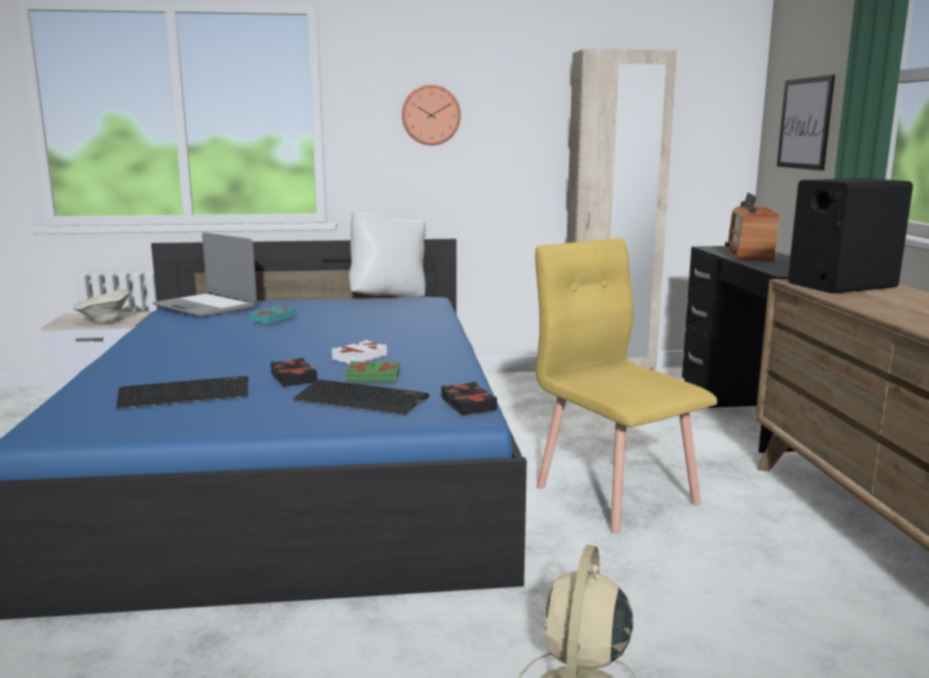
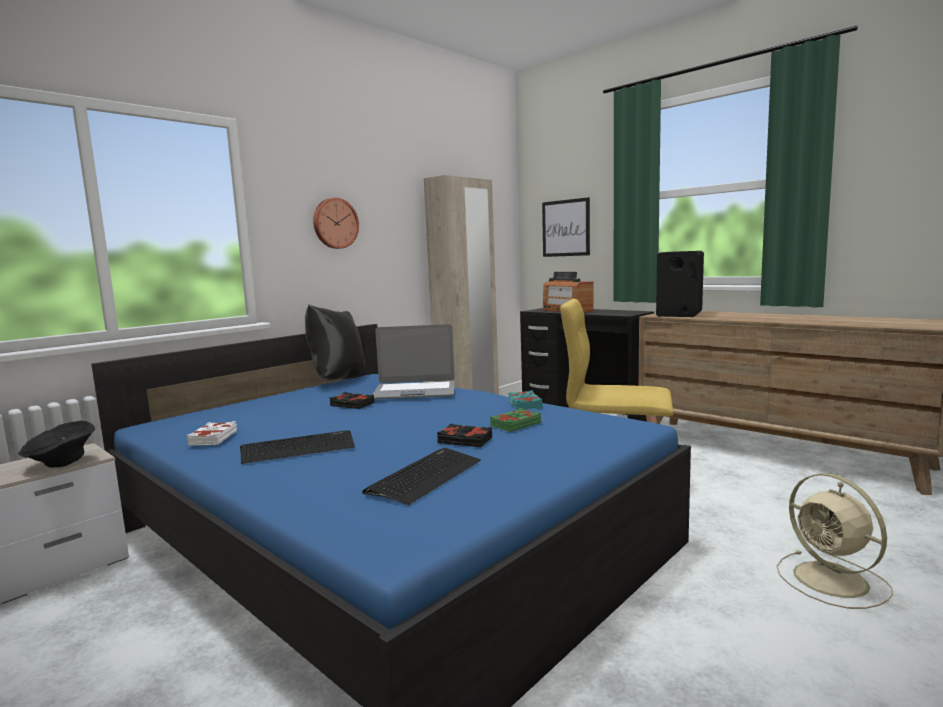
camera: 40 degrees left, 5 degrees down
beige bowl [73,290,130,324] -> black bowl [18,420,95,468]
laptop [153,233,257,316] -> laptop moved to [372,324,455,399]
turquoise book [249,305,297,324] -> turquoise book moved to [508,391,543,410]
keyboard [293,380,430,415] -> keyboard moved to [240,430,355,464]
white book [332,340,387,364] -> white book moved to [186,421,237,446]
white pillow [349,209,426,297] -> black pillow [305,305,365,380]
black book [441,381,497,415] -> black book moved to [330,392,374,409]

